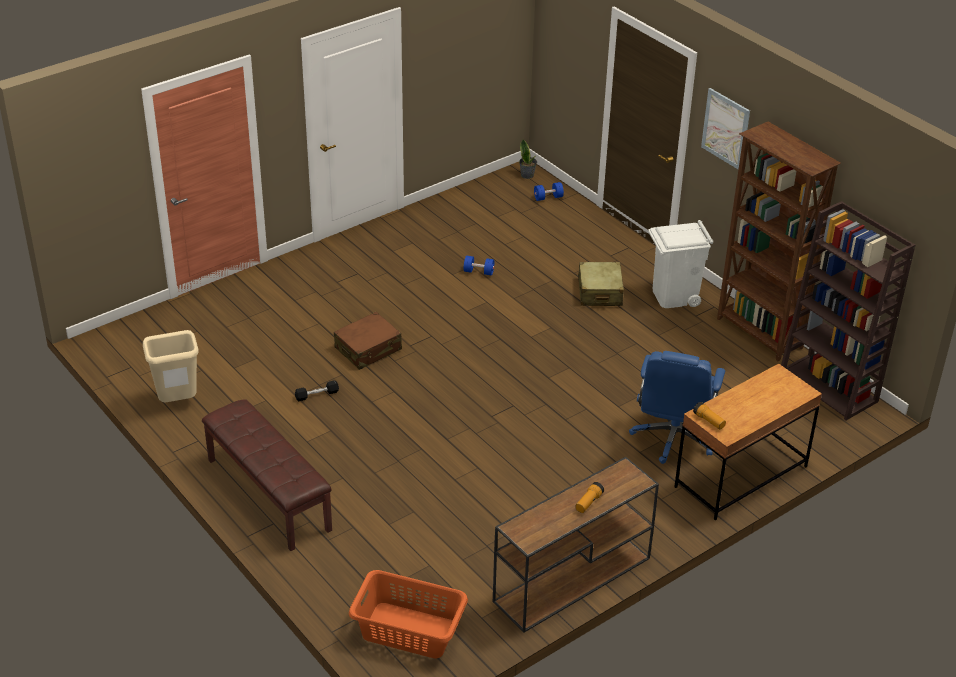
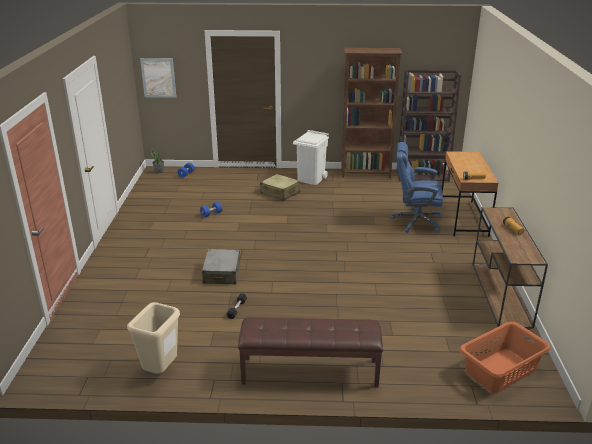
camera: 50 degrees left, 10 degrees down
brown suitcase [334,312,402,370] -> grey suitcase [202,249,240,284]
blue office chair [629,351,725,464] -> blue office chair turned 135 degrees clockwise [390,142,443,233]
picture [701,88,750,169] -> picture moved to [140,58,176,98]

